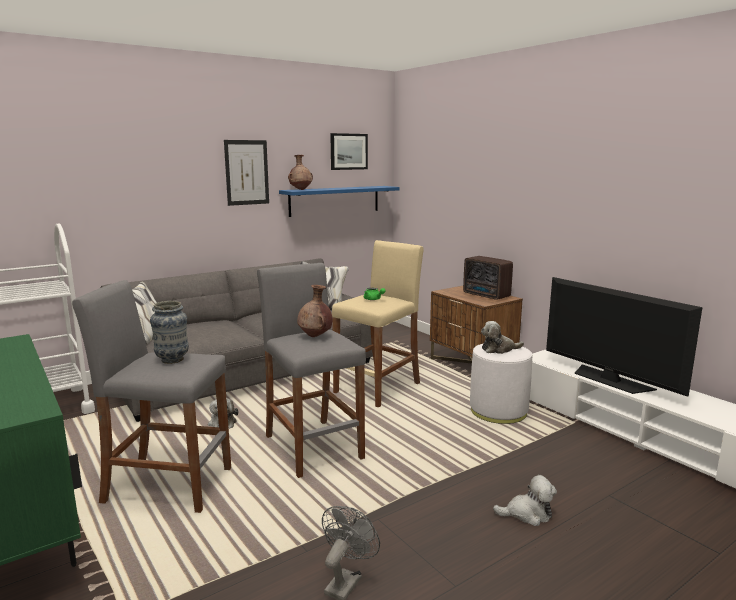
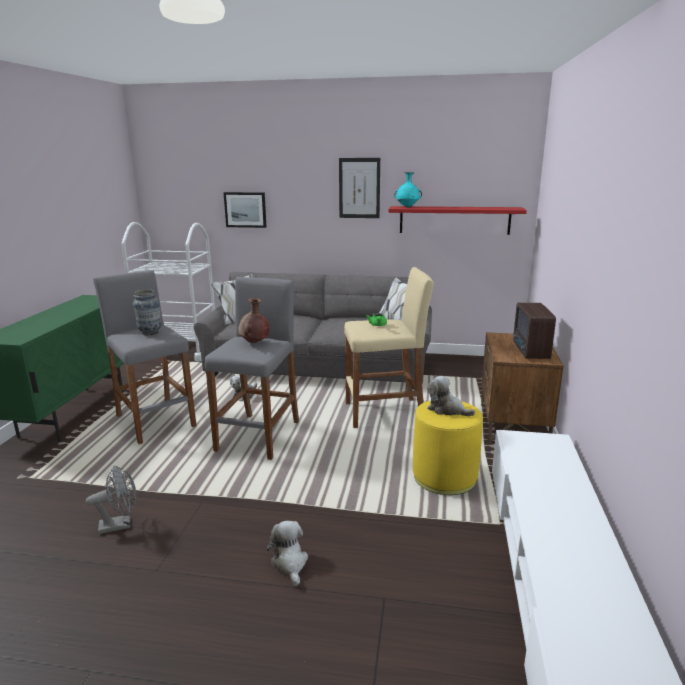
camera: 45 degrees right, 5 degrees up
blue shelf [279,186,400,217] -> red shelf [388,206,527,235]
brown vase [288,155,313,190] -> turquoise vase [394,172,422,207]
picture [330,133,368,170] -> picture moved to [224,192,266,228]
white ottoman [470,344,532,424] -> yellow ottoman [413,400,483,495]
plush toy [493,475,557,526] -> plush toy turned 150 degrees counterclockwise [267,521,308,587]
television [546,277,702,397] -> none

